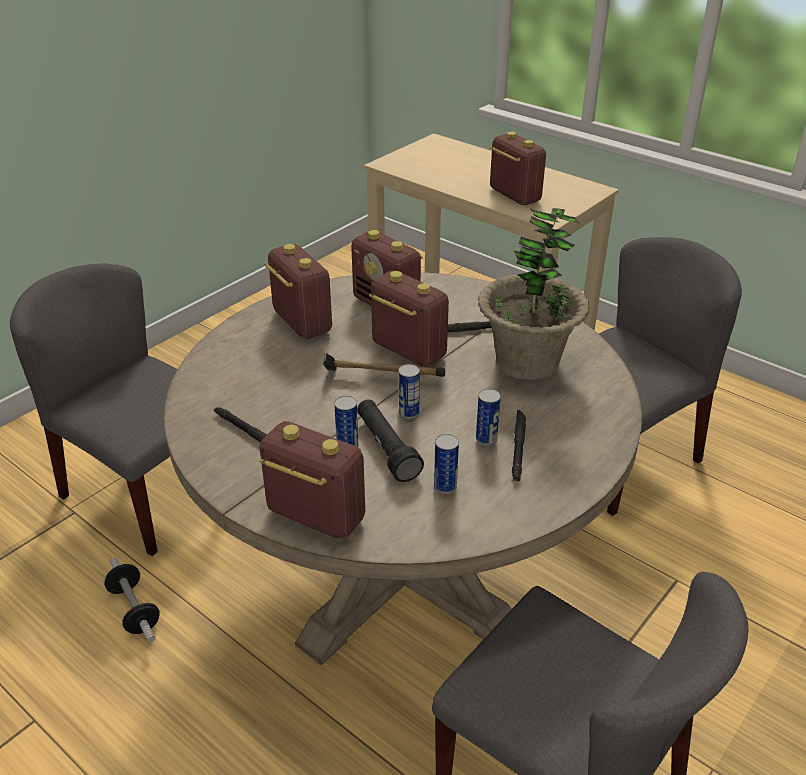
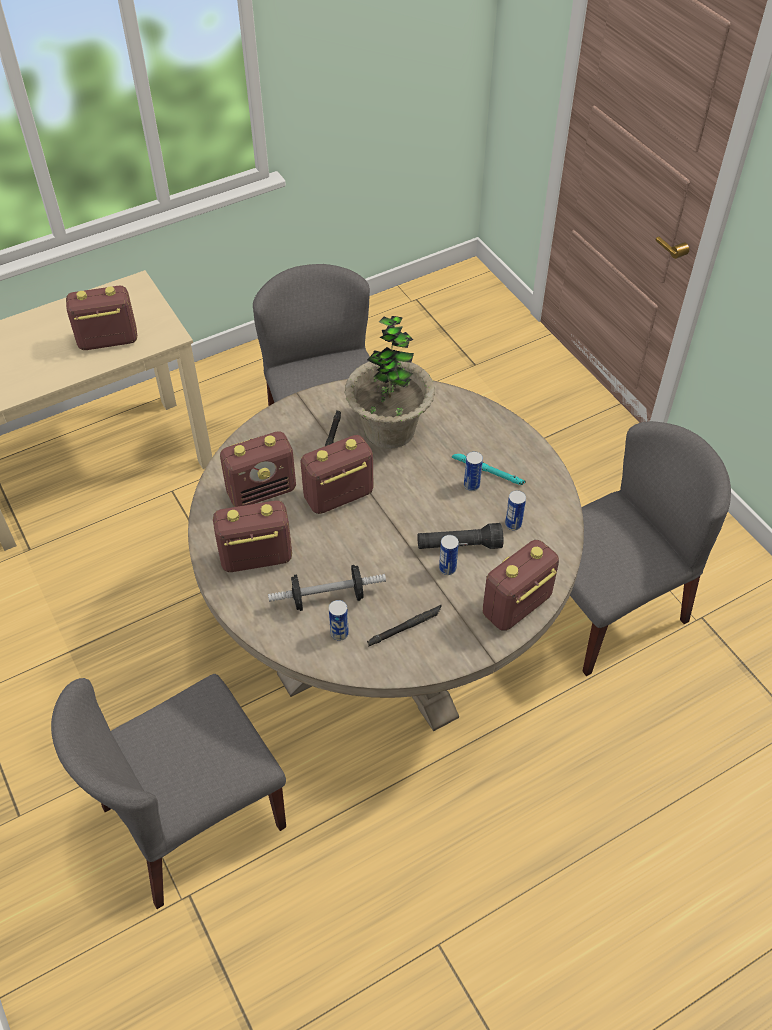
camera: 70 degrees left, 15 degrees up
dumbbell [104,558,160,643] -> dumbbell moved to [268,565,386,611]
hammer [323,353,445,377] -> none
can [399,364,420,420] -> can moved to [329,600,349,641]
black flashlight [512,410,526,482] -> turquoise flashlight [452,454,526,485]

